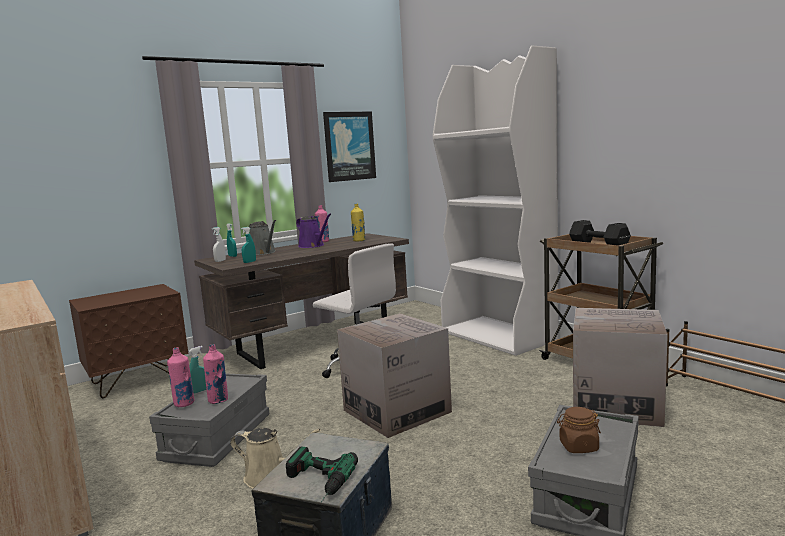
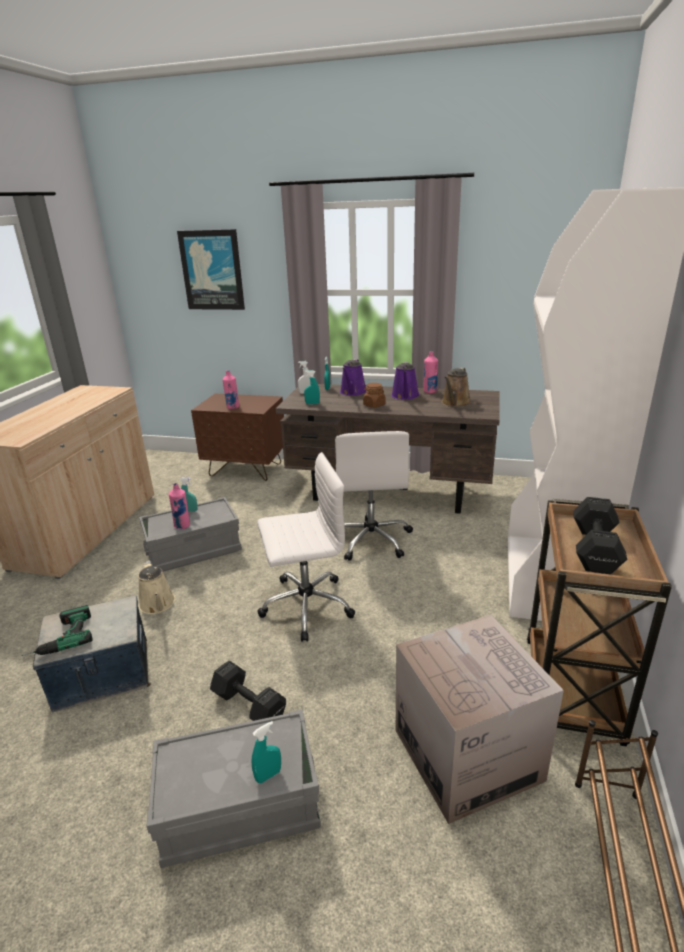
camera: 50 degrees right, 15 degrees up
pink bottle [167,347,194,407] -> pink bottle moved to [223,370,239,409]
grey watering can [249,220,276,255] -> purple watering can [340,359,366,396]
picture [323,112,376,182] -> picture moved to [177,229,245,310]
cardboard box [337,313,452,438] -> white office chair [257,452,355,642]
yellow bottle [351,204,365,242] -> brown watering can [441,368,471,407]
brown jar [557,407,601,453] -> brown jar moved to [363,383,386,408]
none -> black dumbbell [210,660,286,721]
none -> turquoise spray bottle [251,721,281,783]

